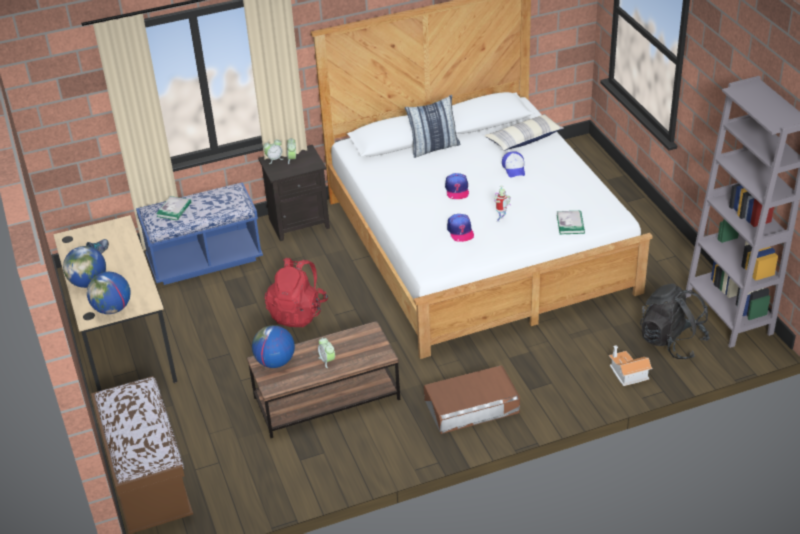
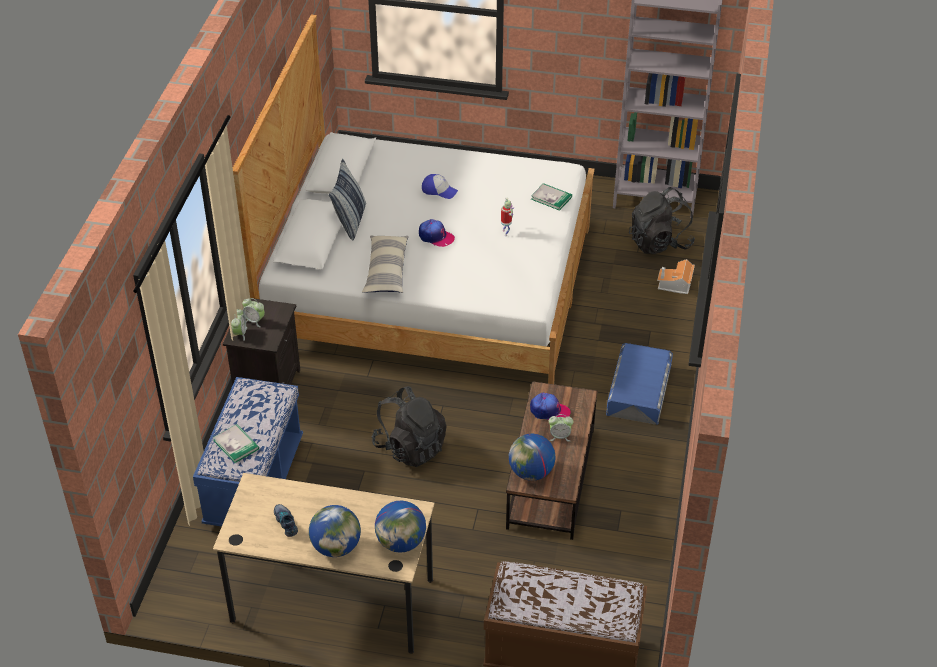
camera: 60 degrees left, 5 degrees up
red backpack [265,258,328,327] -> black backpack [372,386,447,467]
brown storage box [424,365,520,434] -> blue storage box [606,343,673,425]
cap [447,214,474,242] -> cap moved to [530,393,571,420]
pillow [484,114,564,151] -> pillow moved to [362,236,409,293]

